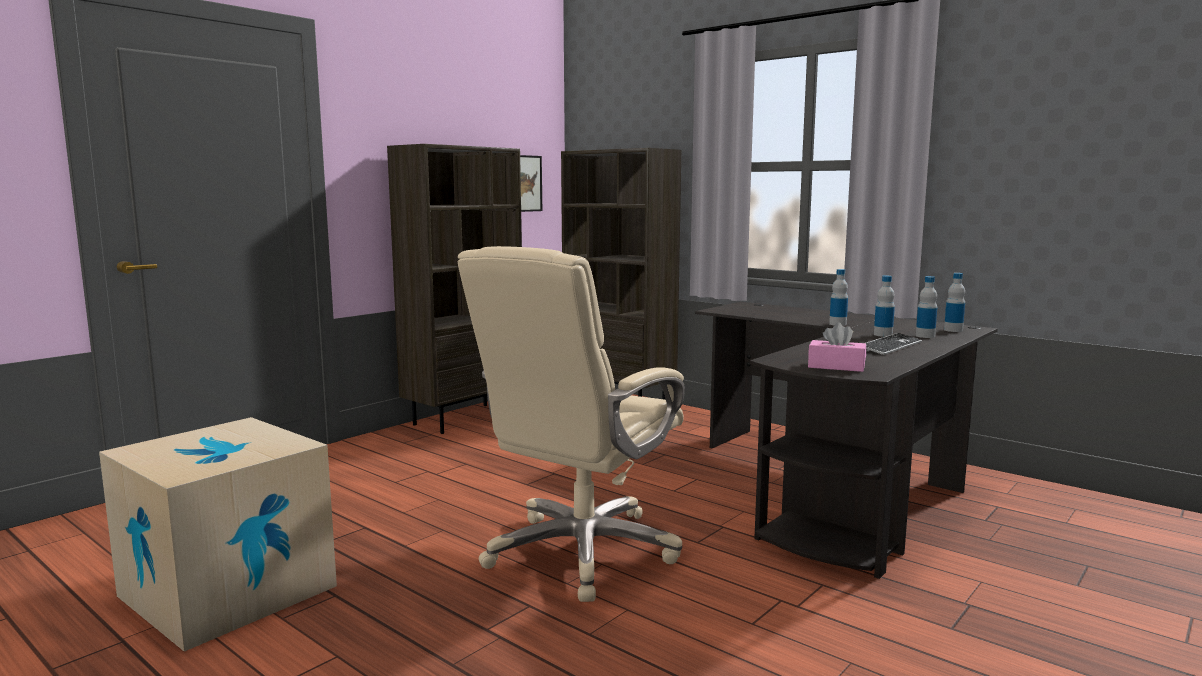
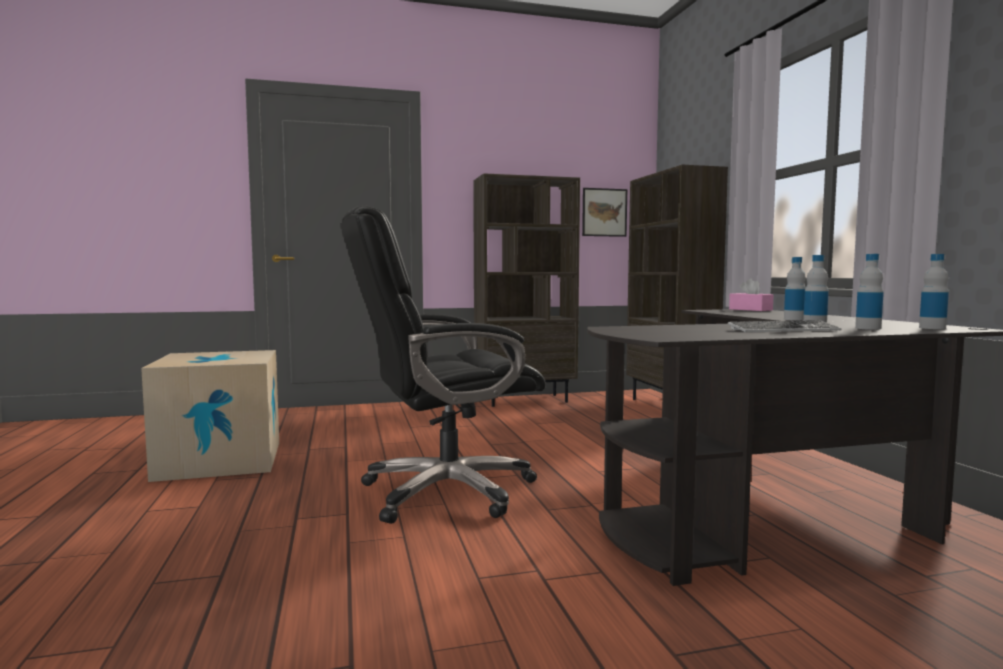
camera: 35 degrees right, 5 degrees down
beige office chair [458,246,685,602] -> black office chair [340,205,546,524]
pink tissue box [808,322,866,372] -> pink tissue box moved to [729,278,774,311]

